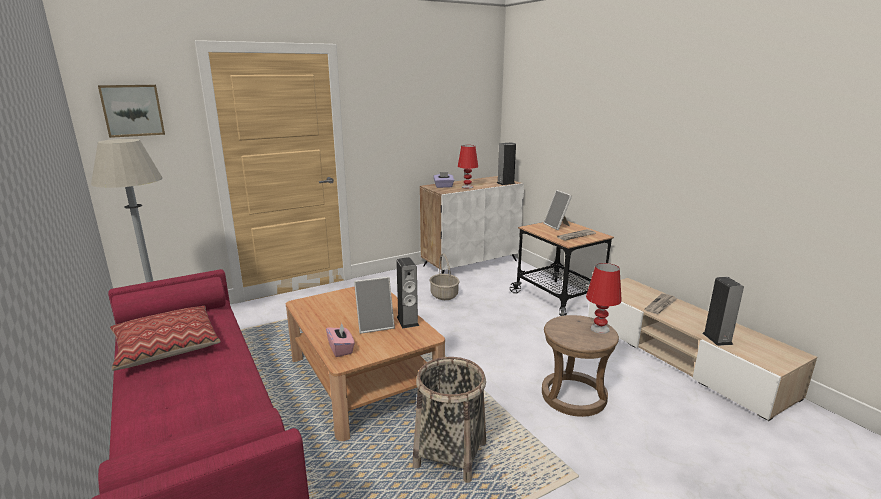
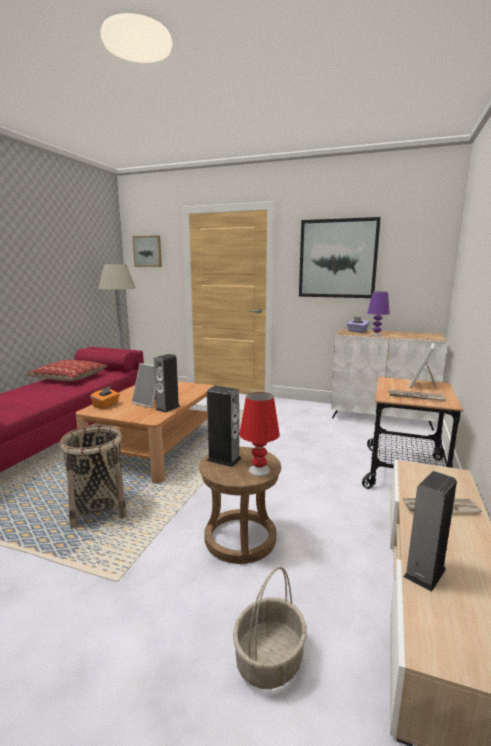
camera: 50 degrees right, 5 degrees down
pink tissue box [326,323,355,357] -> orange tissue box [90,386,120,409]
basket [429,253,460,300] -> basket moved to [233,567,307,689]
red table lamp [458,145,478,189] -> purple table lamp [368,292,390,336]
speaker [497,142,516,185] -> speaker moved to [207,386,242,467]
none -> picture [299,217,381,298]

